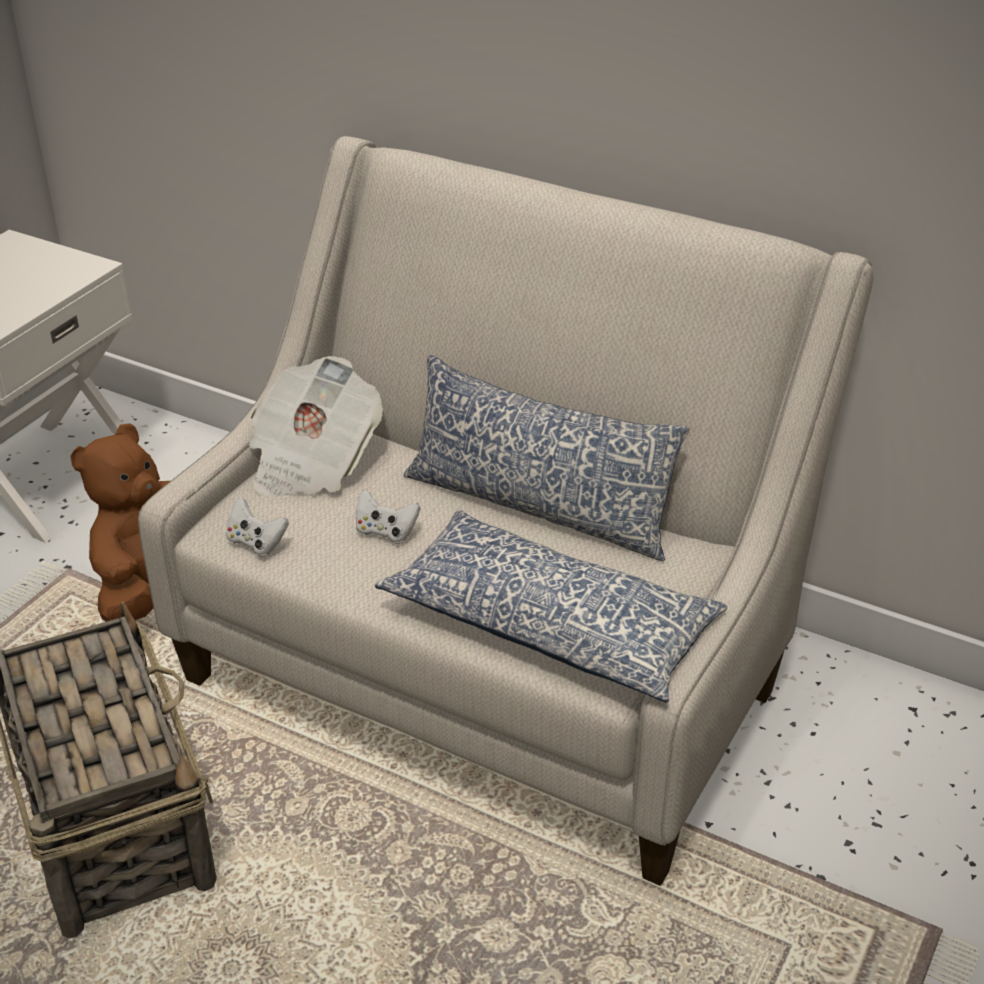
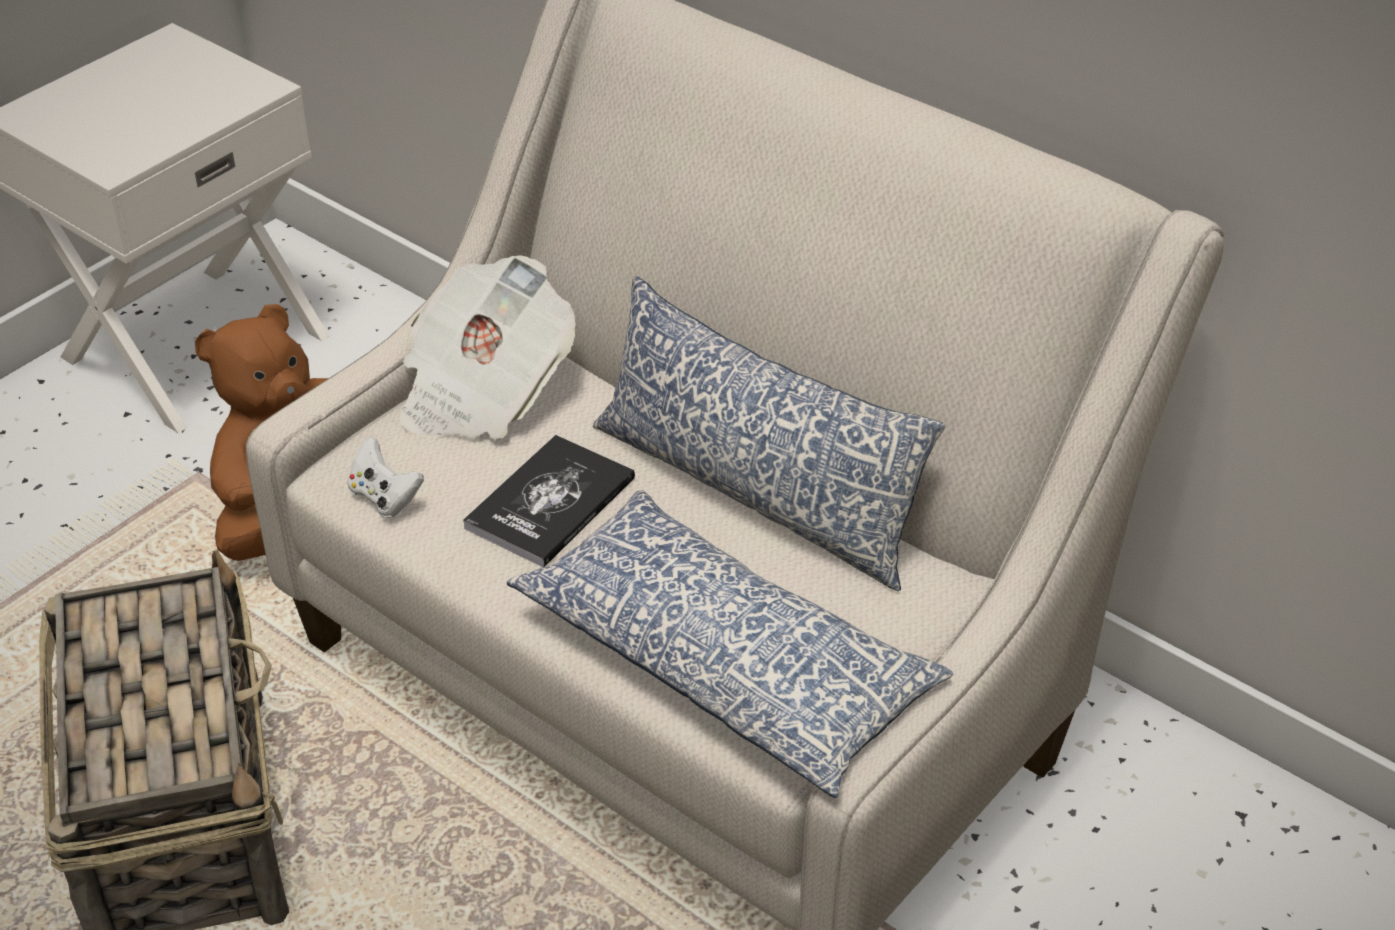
camera: 10 degrees right, 5 degrees up
white game controller [356,489,420,544] -> book [463,435,635,567]

